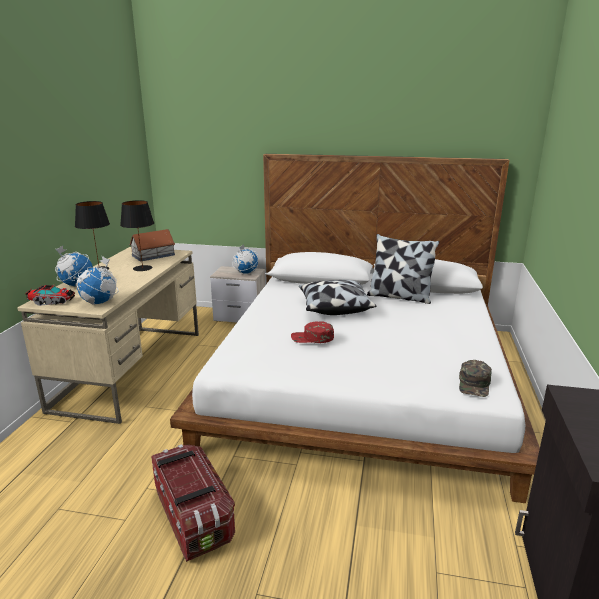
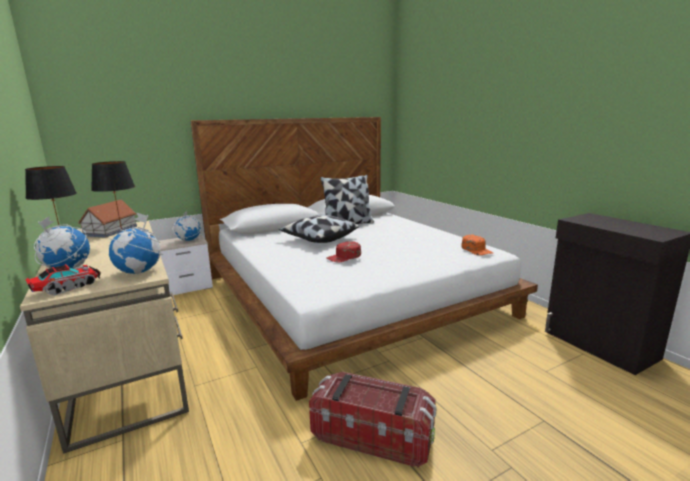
camera: 40 degrees left, 5 degrees down
green cap [459,360,492,397] -> orange cap [461,234,493,255]

